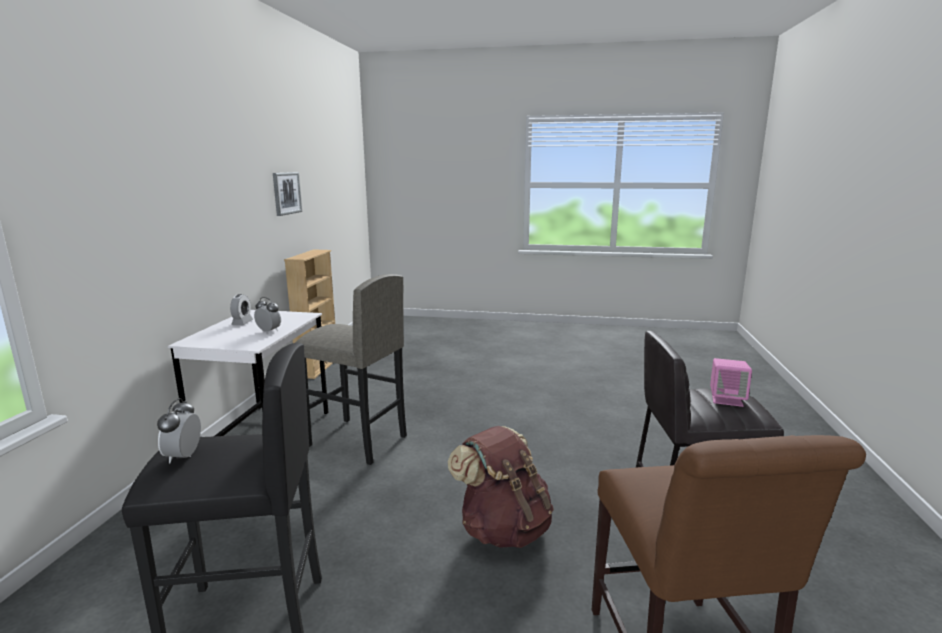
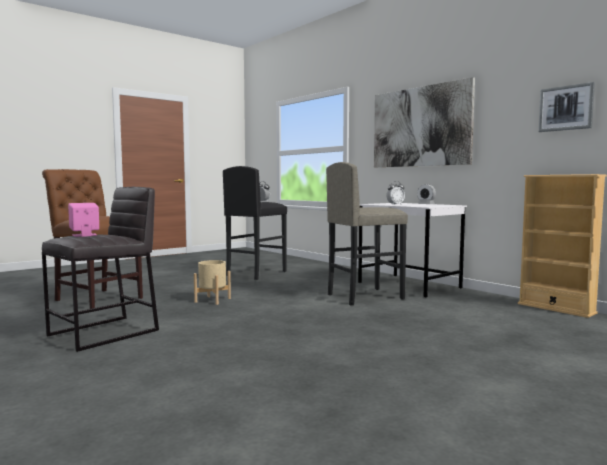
camera: 130 degrees right, 10 degrees down
brown backpack [448,426,554,548] -> beige planter [194,260,231,305]
none -> picture [374,77,475,167]

